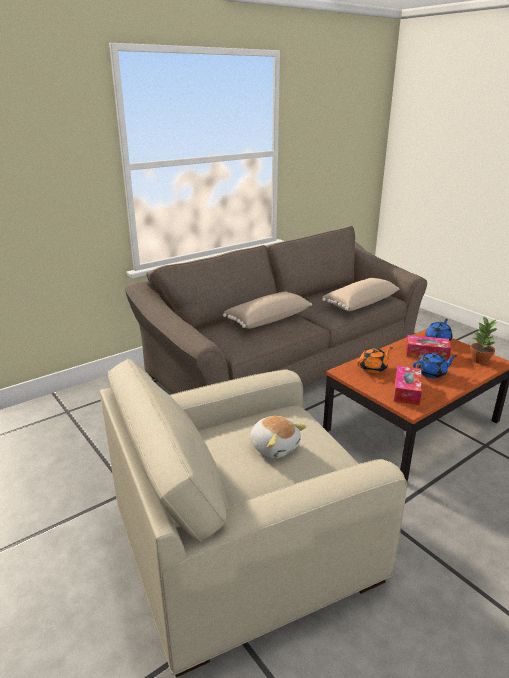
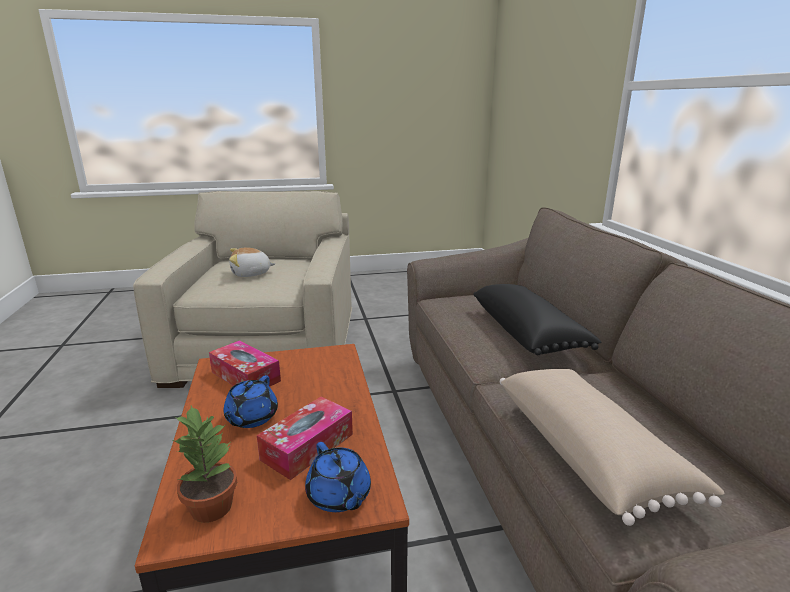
camera: 115 degrees right, 5 degrees down
beige pillow [223,291,312,329] -> black pillow [473,284,602,355]
orange teapot [357,347,393,373] -> none

